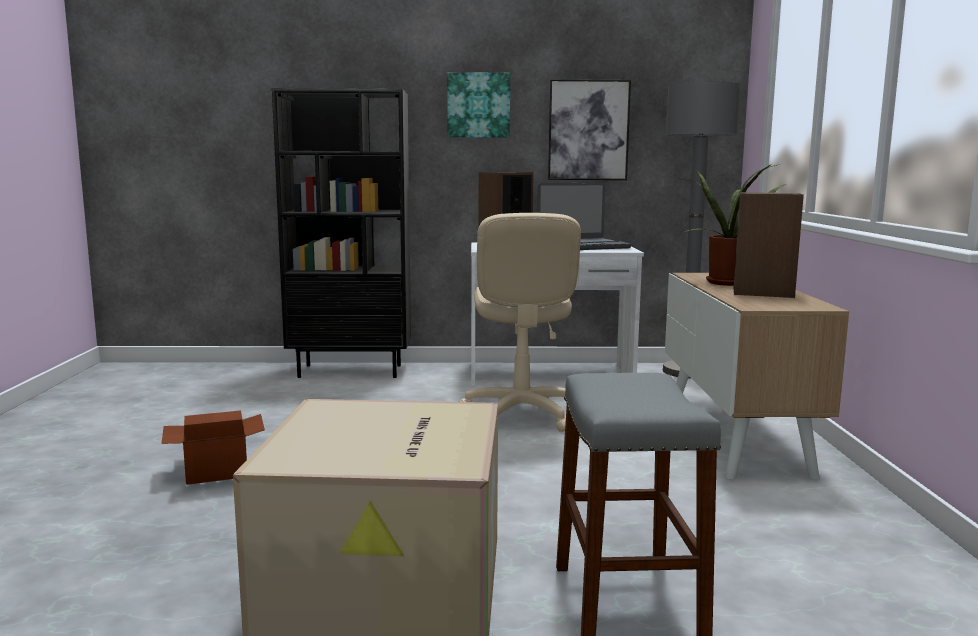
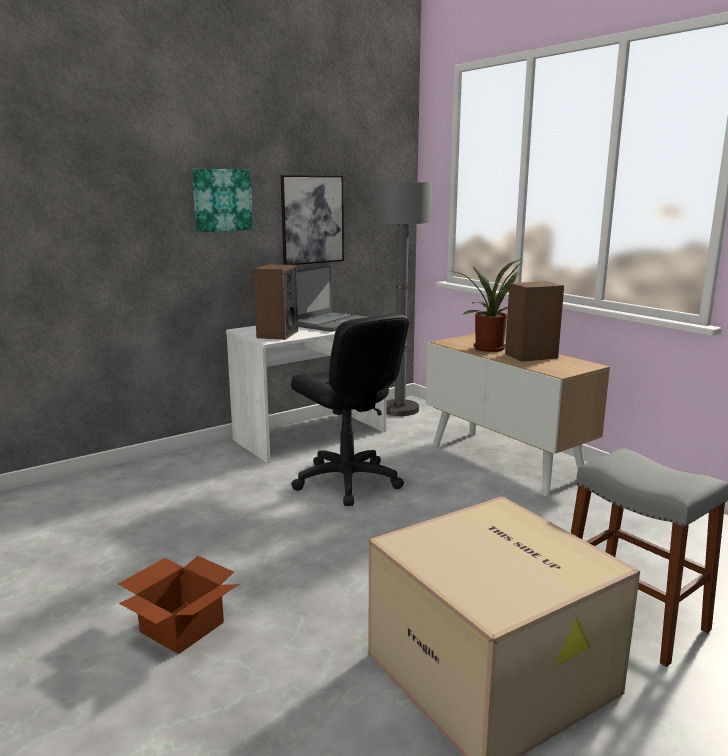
camera: 35 degrees left, 5 degrees up
black bookcase [272,88,411,378] -> none
beige office chair [459,213,581,432] -> black office chair [291,313,409,506]

